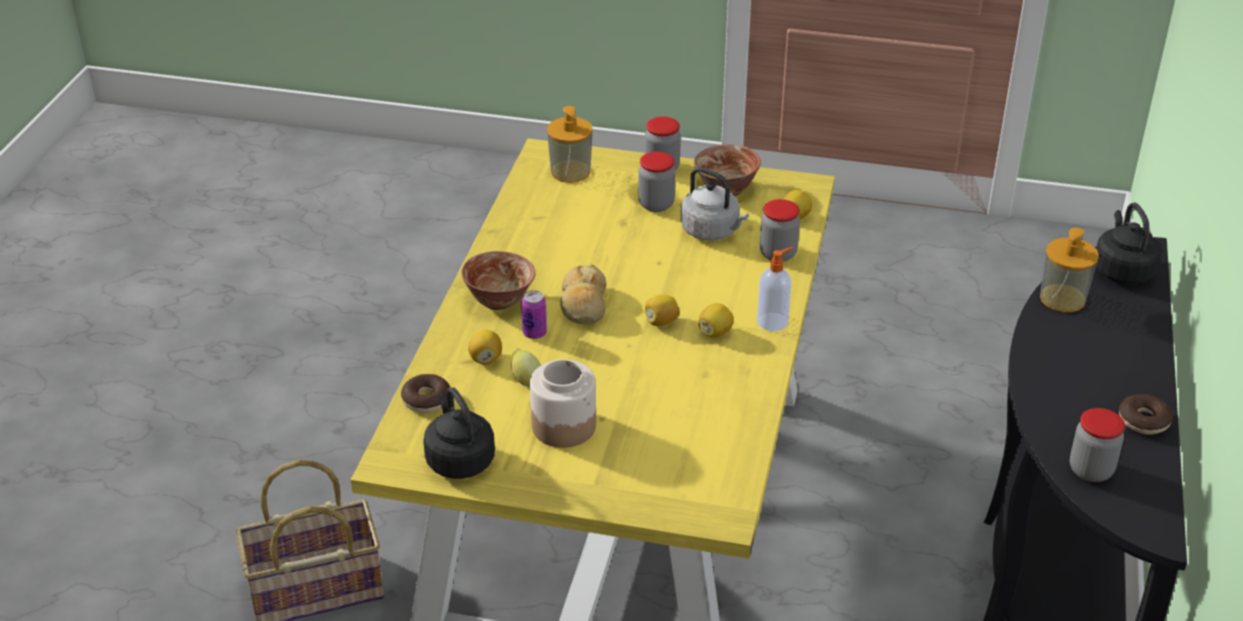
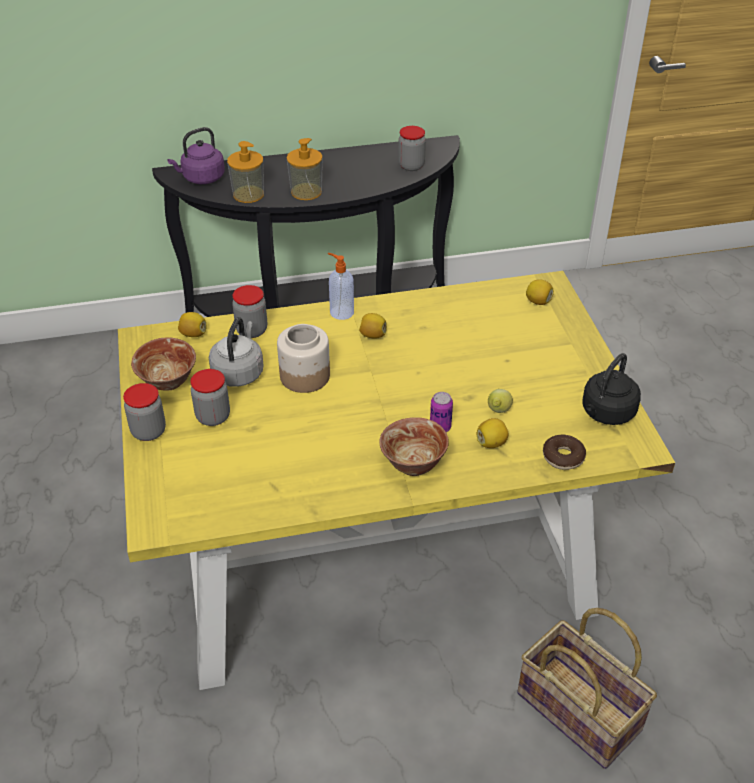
camera: 115 degrees left, 5 degrees up
jar [530,359,596,448] -> jar moved to [277,324,330,393]
soap dispenser [547,106,593,183] -> soap dispenser moved to [287,138,323,200]
bread [560,264,606,324] -> none
lemon [645,294,680,326] -> lemon moved to [526,279,554,305]
black kettle [1096,203,1160,284] -> purple kettle [167,127,225,184]
donut [1119,394,1172,435] -> none

